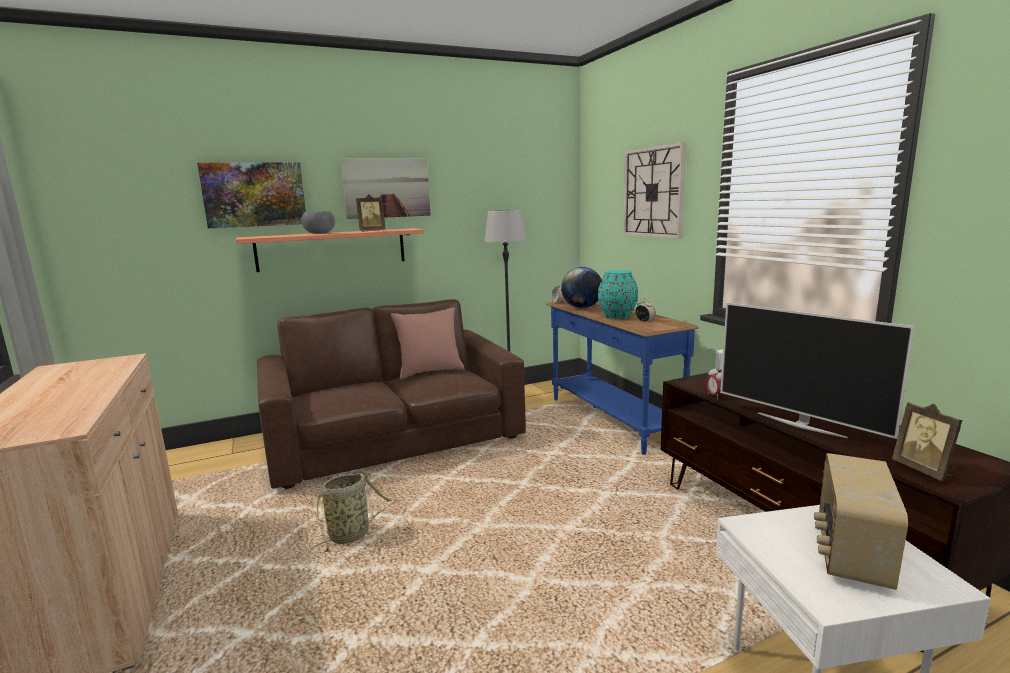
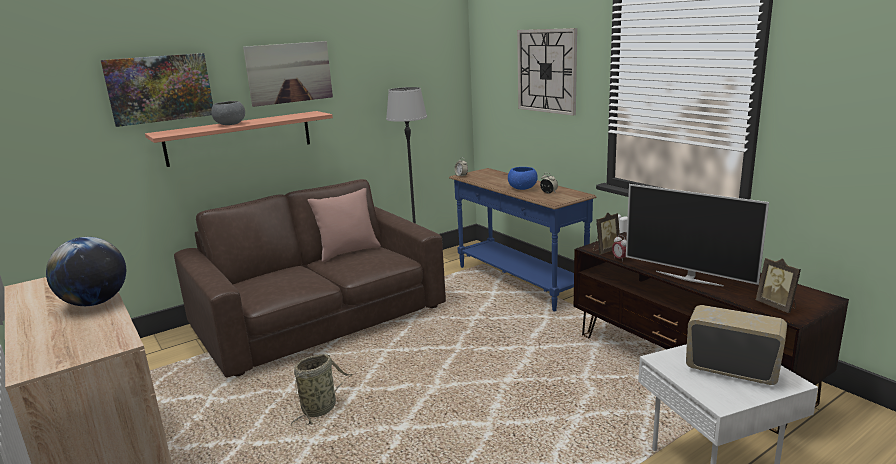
camera: 10 degrees left, 5 degrees up
picture frame [356,194,386,231] -> picture frame moved to [593,212,620,254]
globe [561,267,602,308] -> globe moved to [46,237,126,306]
turquoise vase [598,270,638,319] -> blue bowl [508,167,538,190]
radio [814,453,908,590] -> radio turned 105 degrees clockwise [686,305,787,385]

